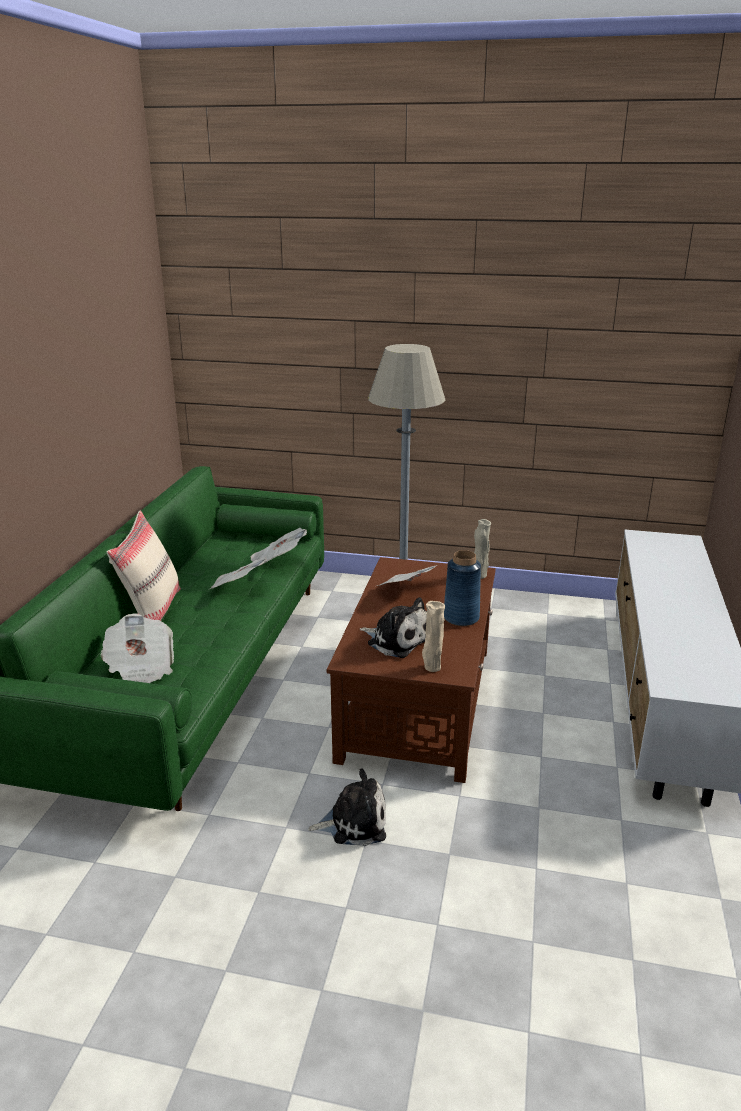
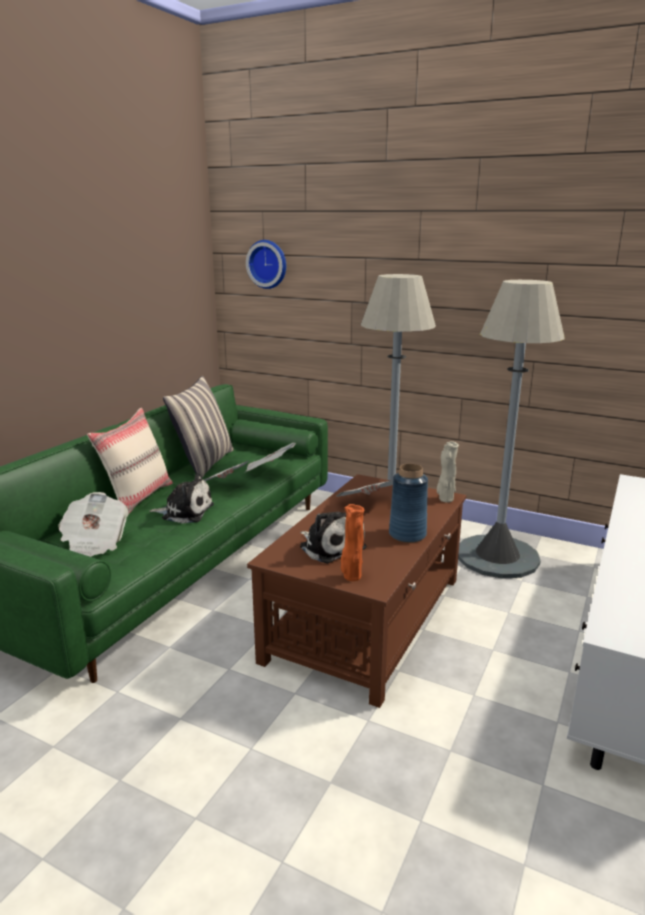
camera: 15 degrees right, 5 degrees down
plush toy [308,769,386,846] -> plush toy moved to [149,473,214,524]
beige vase [422,601,445,672] -> orange vase [341,504,364,581]
none -> pillow [163,376,234,478]
none -> wall clock [246,240,286,289]
none -> grey floor lamp [458,280,564,579]

